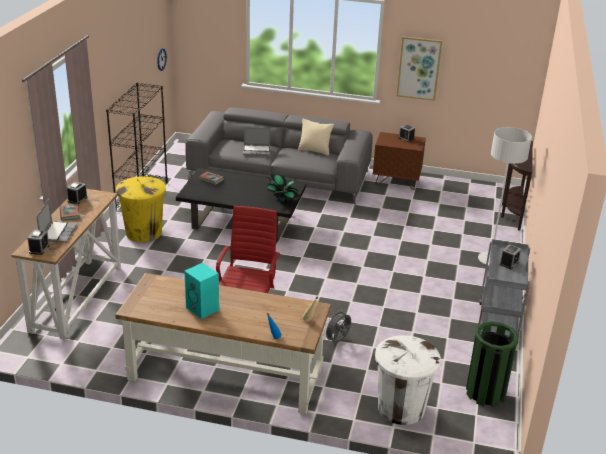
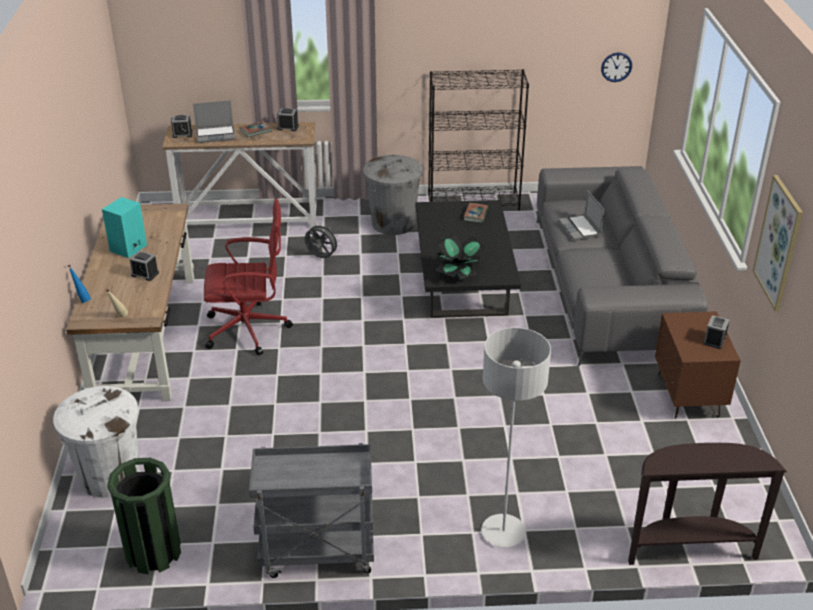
camera: 75 degrees right, 5 degrees up
yellow trash can [116,176,166,242] -> grey trash can [363,155,423,235]
beige pillow [298,119,334,156] -> none
grey fan [324,309,351,343] -> grey fan moved to [305,223,340,258]
alarm clock [500,244,521,269] -> alarm clock moved to [130,251,159,281]

